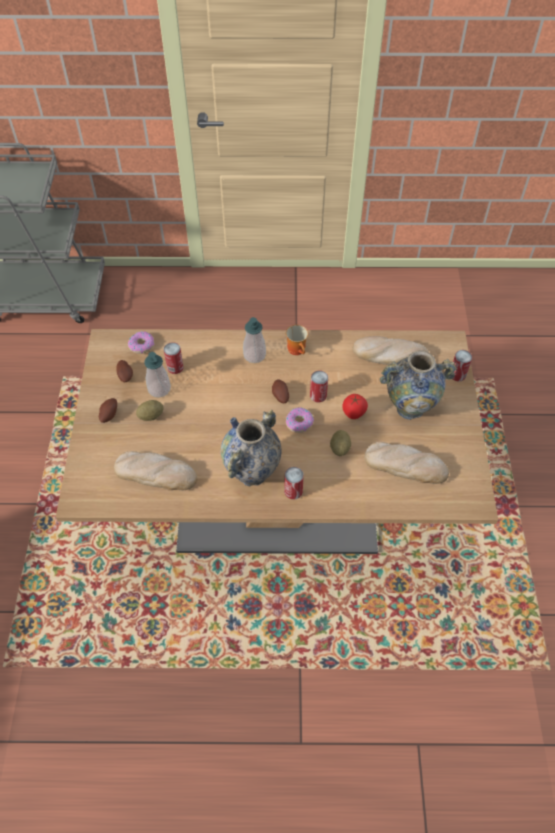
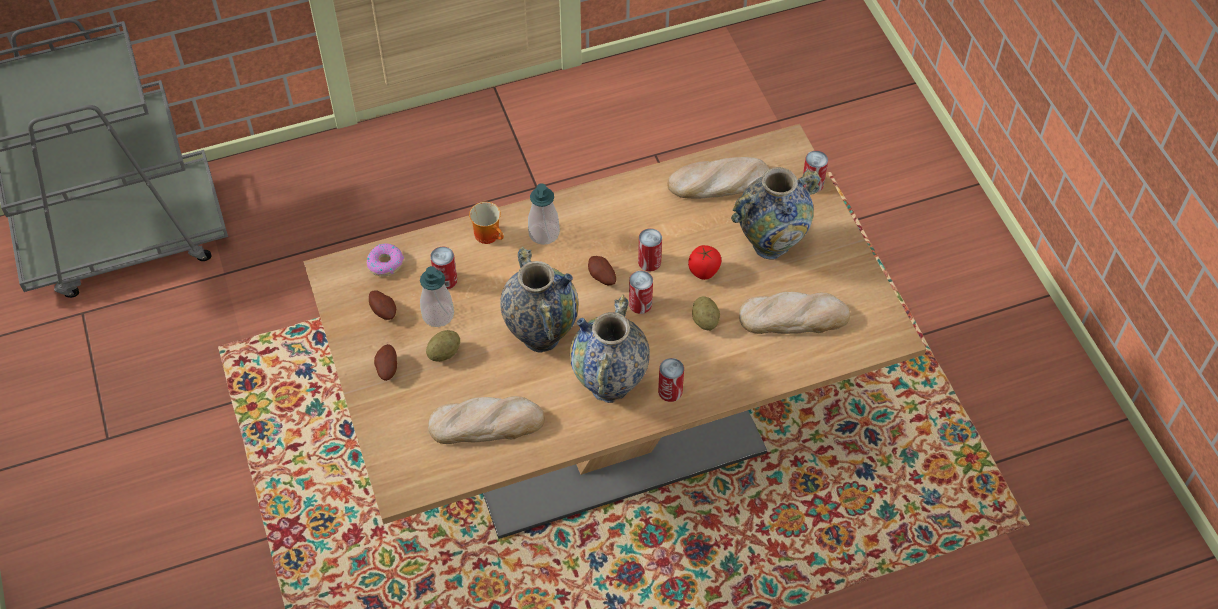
camera: 20 degrees left, 0 degrees up
mug [286,325,308,355] -> mug moved to [469,202,504,244]
donut [286,407,314,433] -> can [629,271,653,314]
none -> vase [500,246,579,353]

